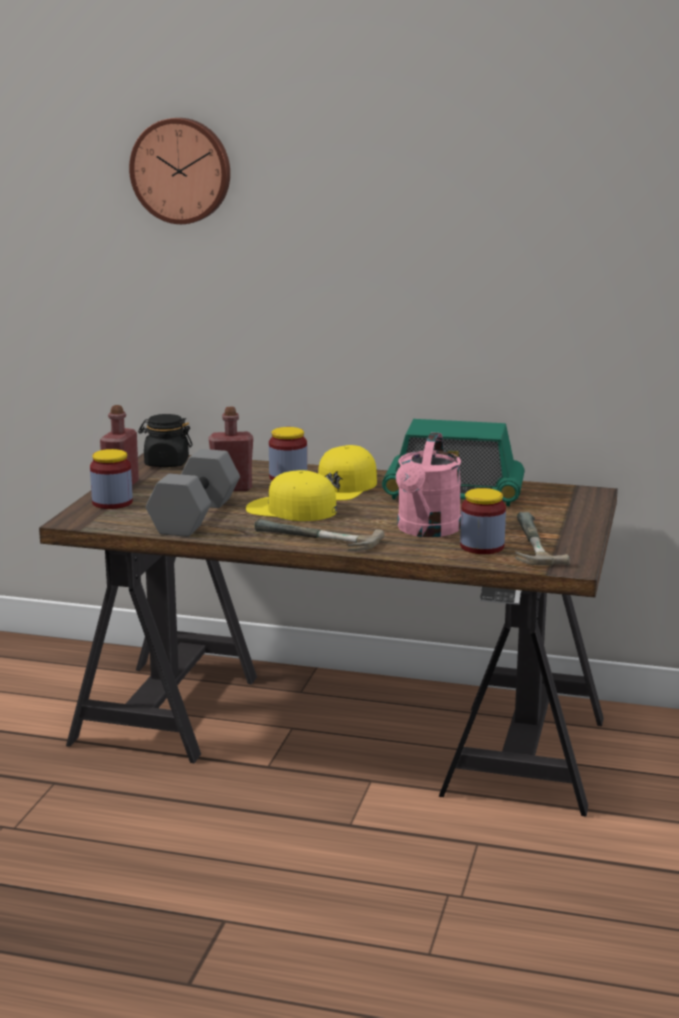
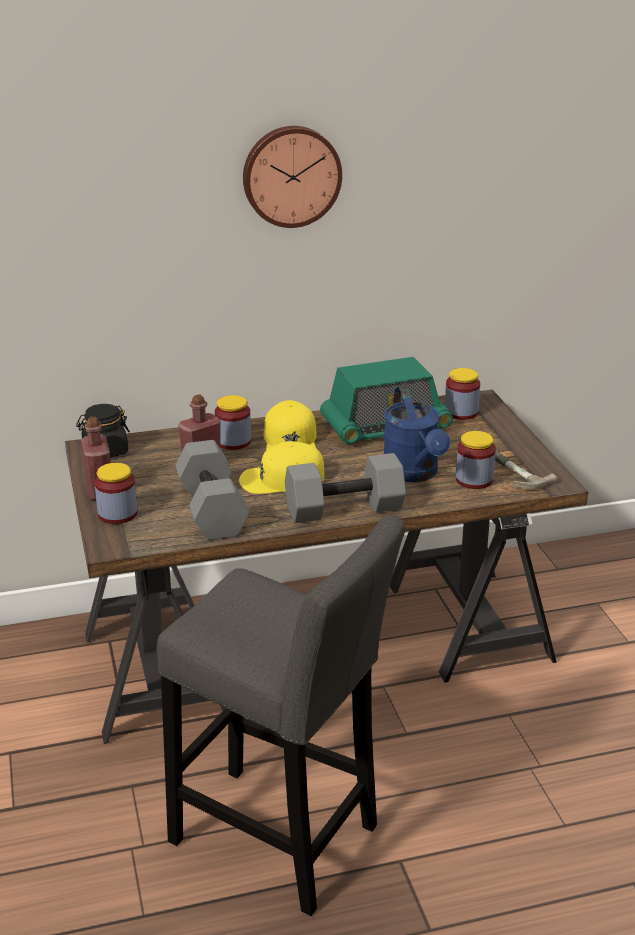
camera: 30 degrees left, 10 degrees up
wall clock [129,118,230,224] -> wall clock moved to [243,126,342,228]
hammer [254,519,384,551] -> grey dumbbell [285,453,406,523]
pink watering can [396,432,461,537] -> blue watering can [384,386,450,482]
none -> grey stool [156,515,406,916]
none -> jar [445,368,480,420]

